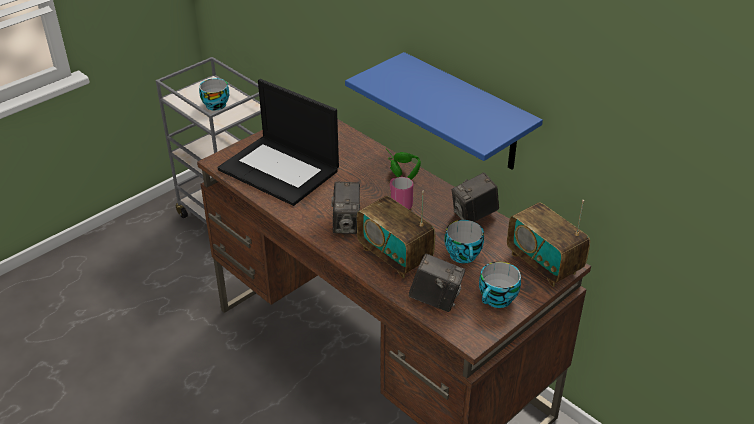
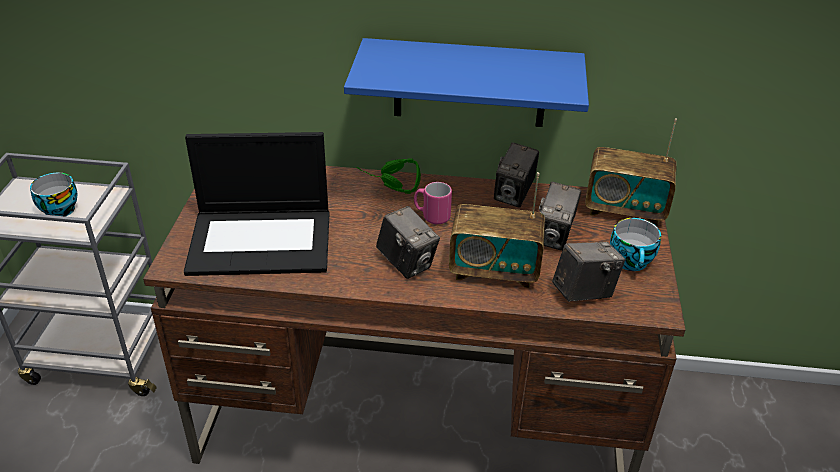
camera: 40 degrees left, 0 degrees up
cup [445,220,484,263] -> camera [539,182,581,251]

